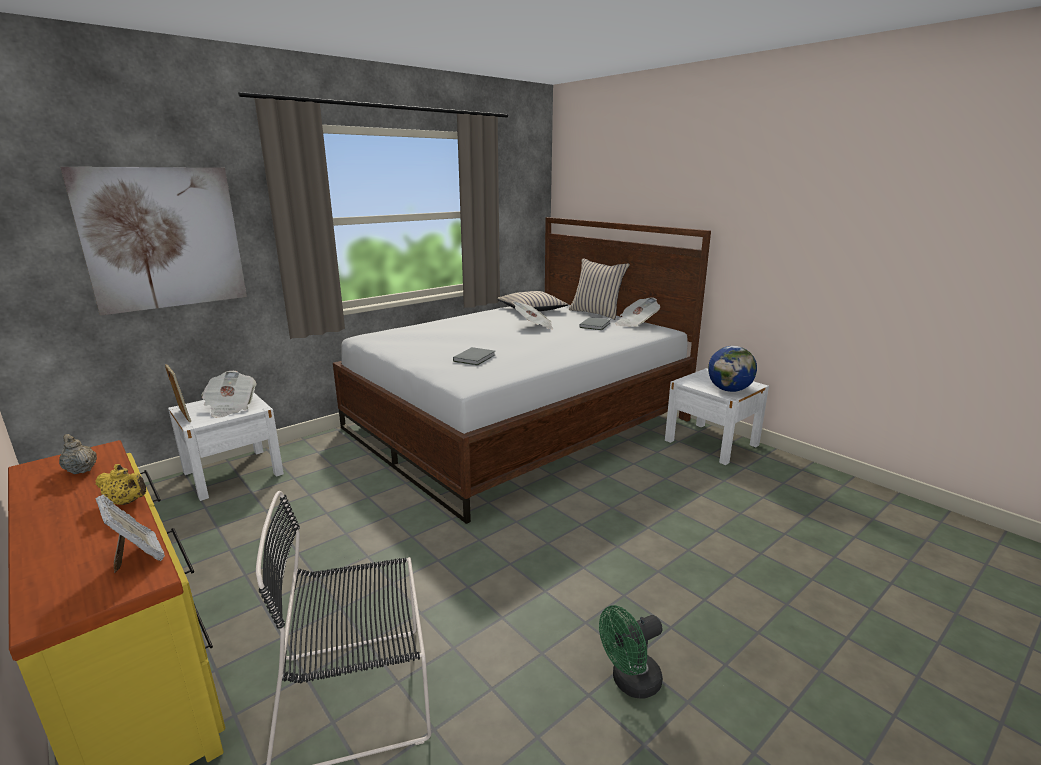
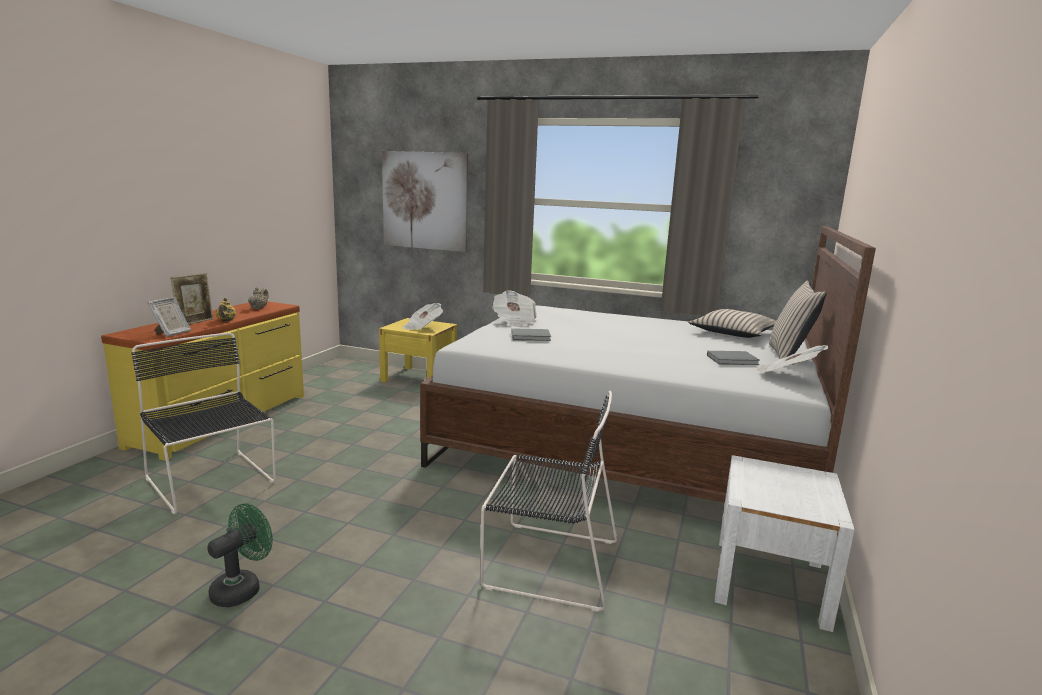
camera: 60 degrees right, 5 degrees down
picture frame [165,364,191,422] -> picture frame moved to [170,273,213,325]
white nightstand [168,393,284,501] -> yellow nightstand [379,318,457,382]
newspaper [513,301,553,329] -> newspaper moved to [492,291,537,327]
green fan [599,605,663,699] -> green fan turned 90 degrees clockwise [207,503,273,607]
globe [708,346,757,392] -> none
none -> black chair [480,391,617,612]

